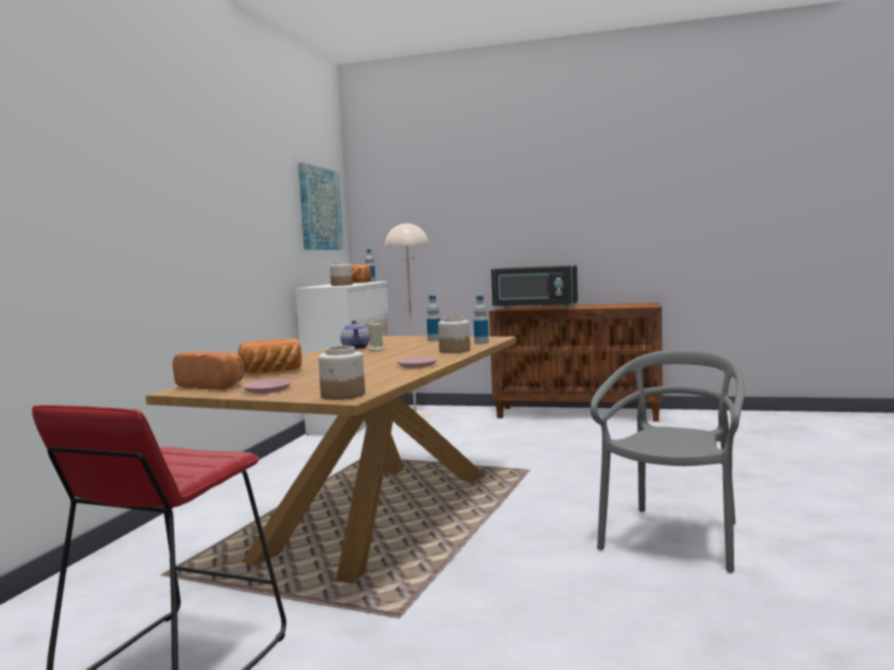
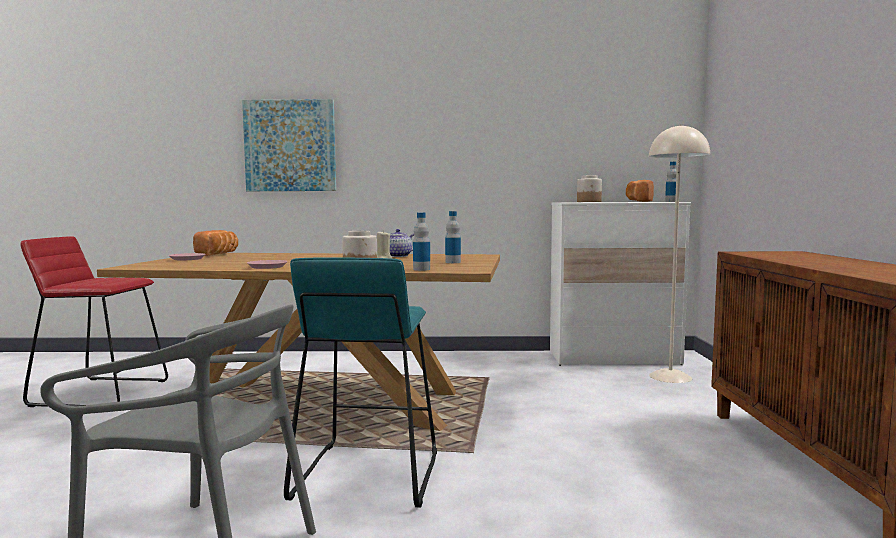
camera: 75 degrees right, 0 degrees up
bread [238,338,302,374] -> none
picture [298,163,343,250] -> picture moved to [242,99,336,191]
jar [318,346,365,400] -> none
black microwave [491,265,578,310] -> none
none -> turquoise stool [284,257,437,508]

